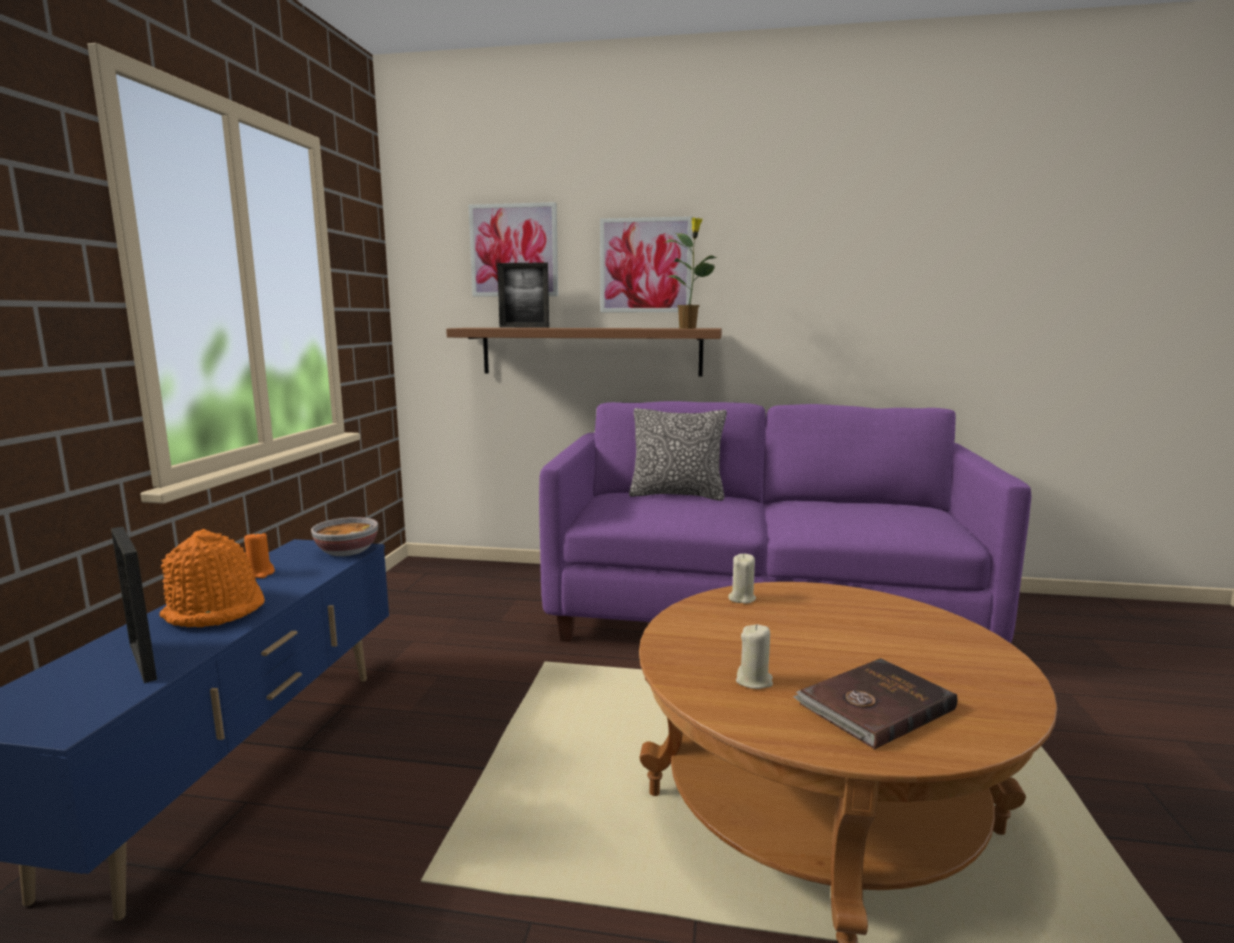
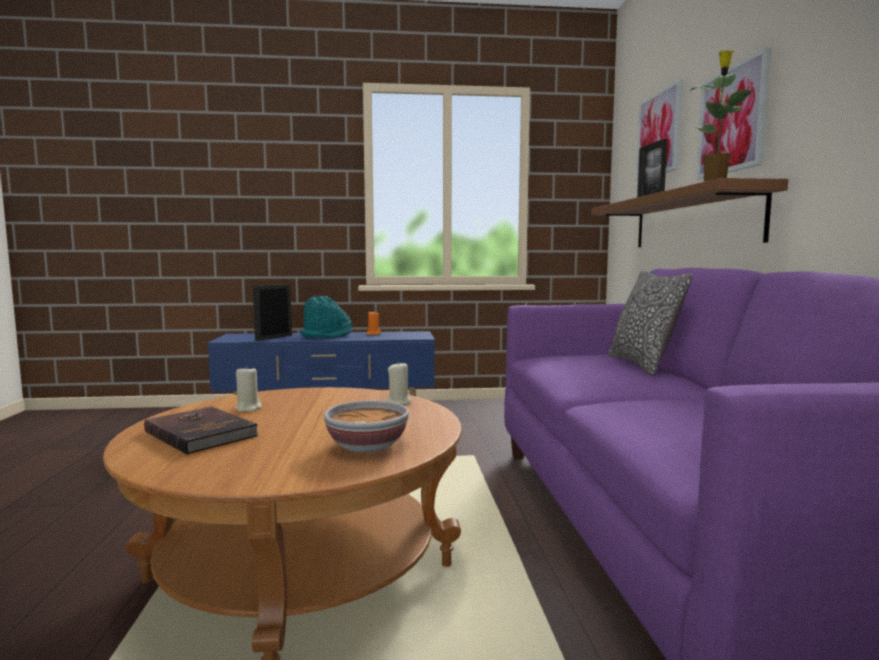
camera: 75 degrees right, 5 degrees down
orange hat [159,529,265,628] -> turquoise hat [300,296,352,338]
bowl [311,517,378,556] -> bowl moved to [324,400,409,453]

